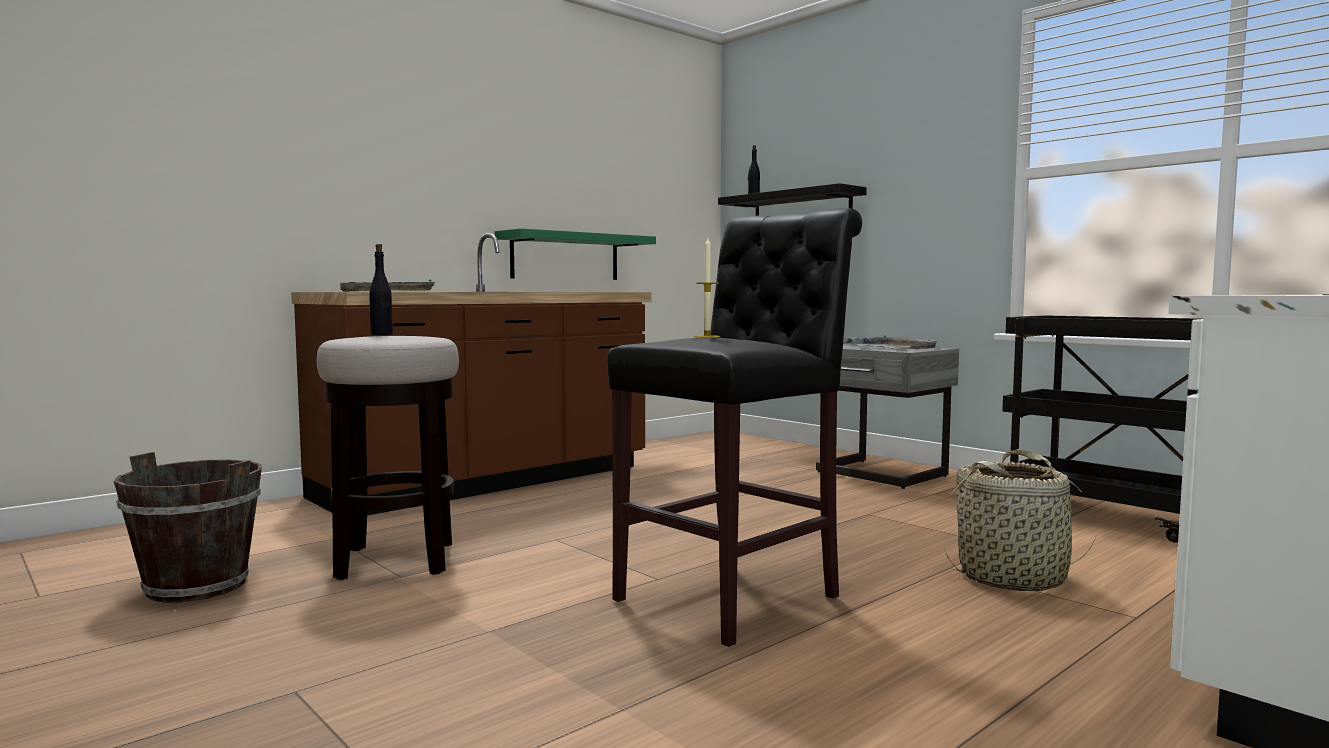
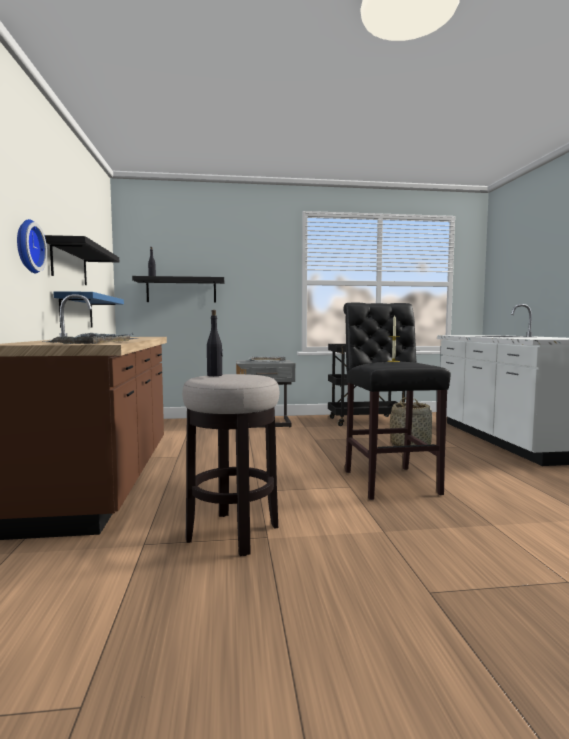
camera: 55 degrees left, 0 degrees up
brown bucket [114,452,262,603] -> none
green shelf [495,228,656,280] -> blue shelf [53,291,124,328]
none -> wall clock [17,219,47,273]
none -> black shelf [45,235,119,285]

